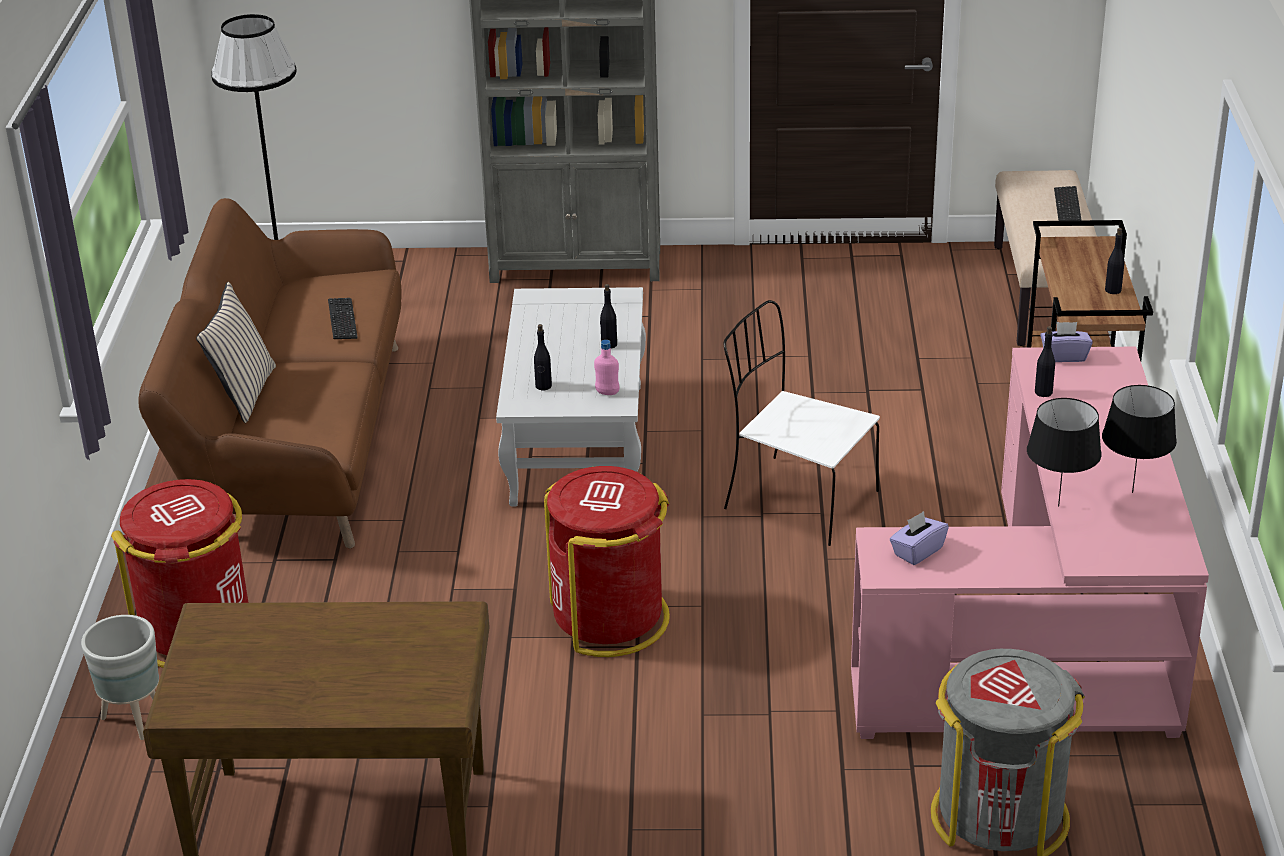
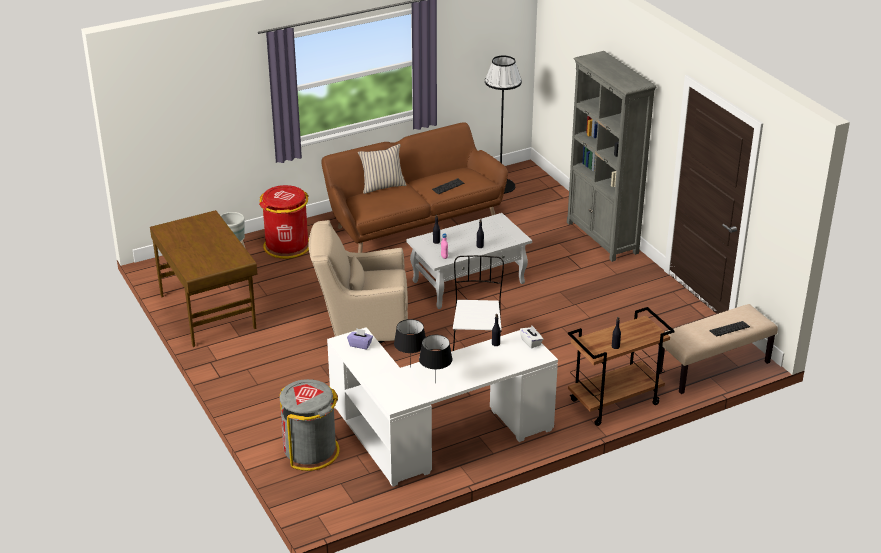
camera: 60 degrees right, 0 degrees up
red trash can [544,466,670,657] -> beige armchair [308,220,408,343]
pink desk [851,347,1209,739] -> white desk [327,327,558,487]
purple tissue box [1040,322,1092,362] -> white tissue box [520,326,543,348]

